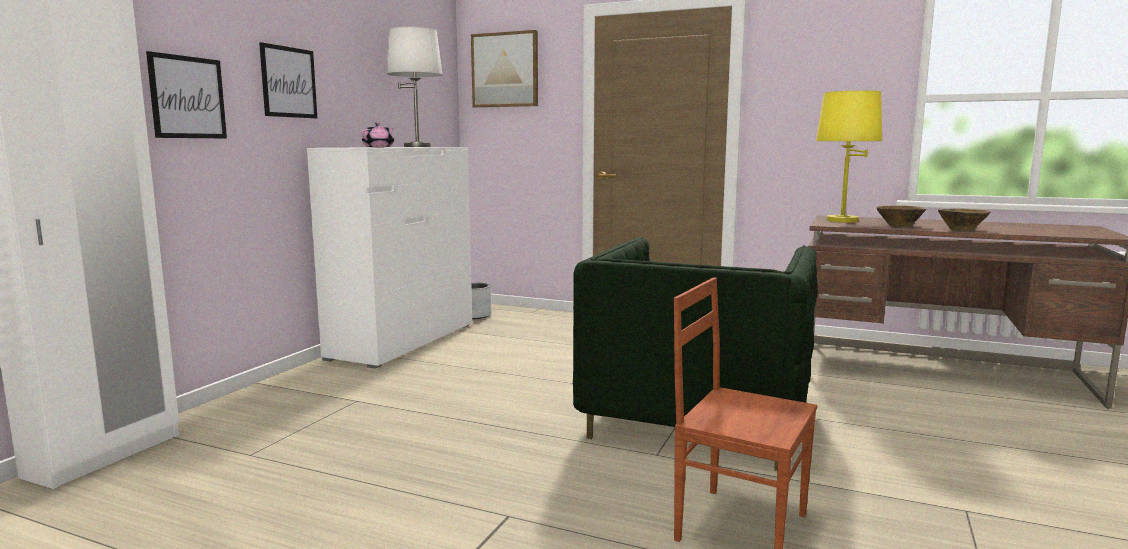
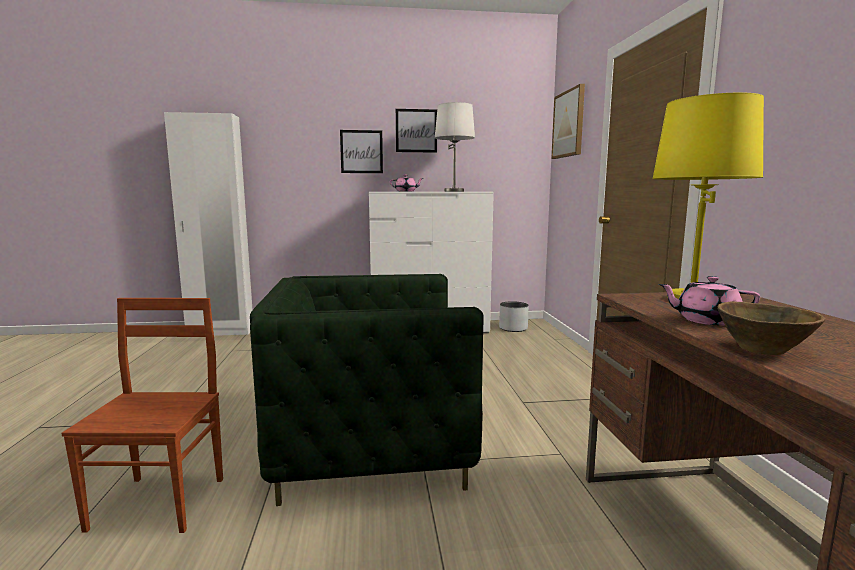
camera: 60 degrees right, 0 degrees up
picture [146,51,227,138] -> picture moved to [396,109,437,153]
brown bowl [877,205,926,227] -> pink teapot [659,276,760,325]

